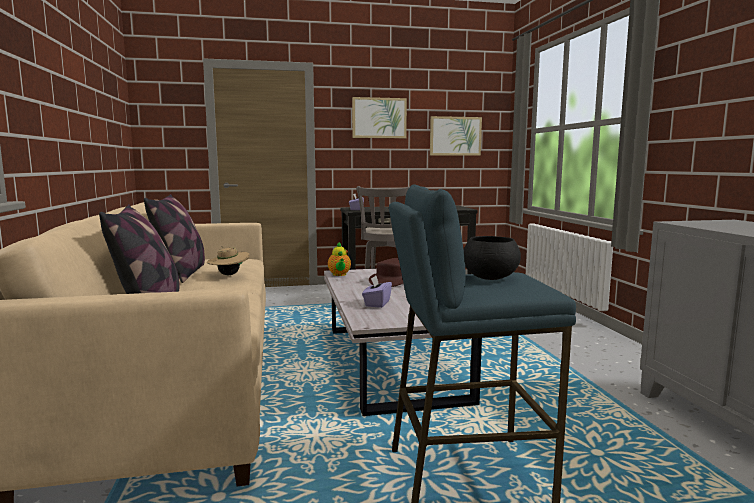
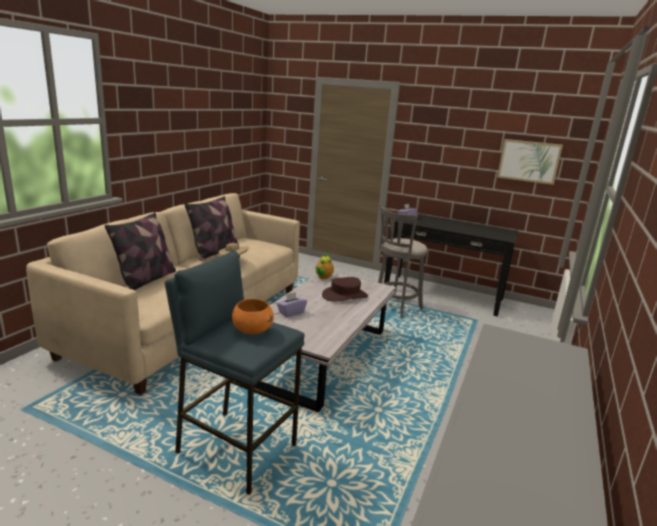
camera: 35 degrees right, 10 degrees up
picture [352,97,407,138] -> none
black bowl [464,236,521,280] -> orange bowl [232,299,274,334]

